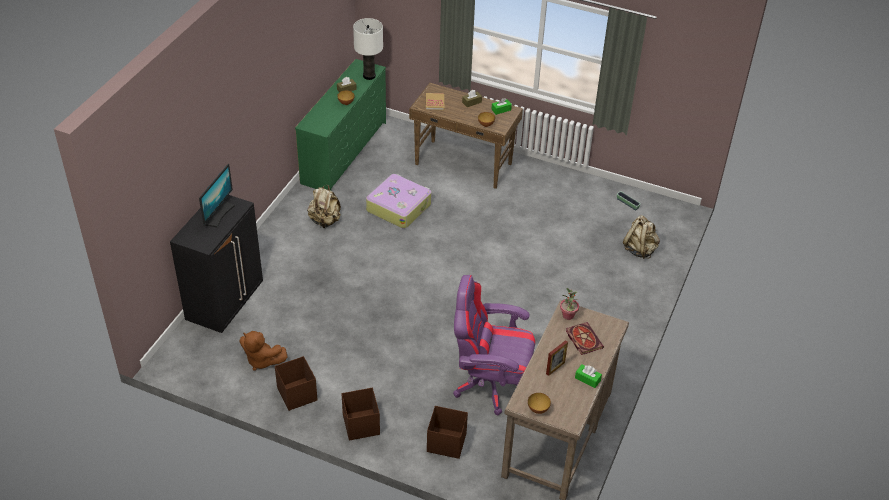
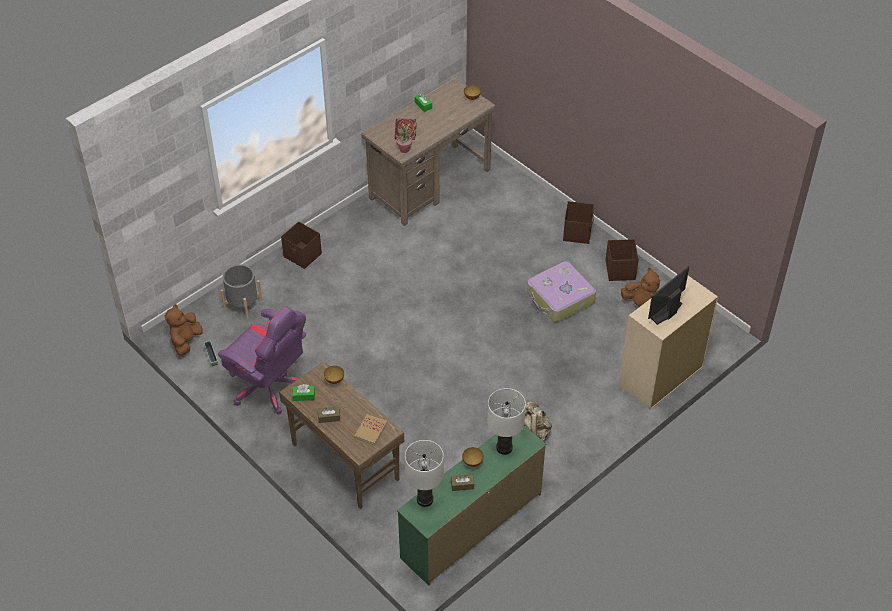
camera: 155 degrees left, 5 degrees up
black cabinet [170,195,263,333] -> beige cabinet [619,276,718,409]
suitcase [366,174,431,228] -> suitcase moved to [527,261,596,322]
brown storage box [427,406,468,459] -> brown storage box moved to [281,221,322,269]
purple office chair [453,275,535,416] -> purple office chair moved to [218,306,306,414]
picture frame [546,340,568,376] -> none
beige backpack [623,215,660,259] -> grey planter [220,264,262,319]
none -> brown plush toy [165,304,203,356]
none -> white table lamp [487,388,526,455]

